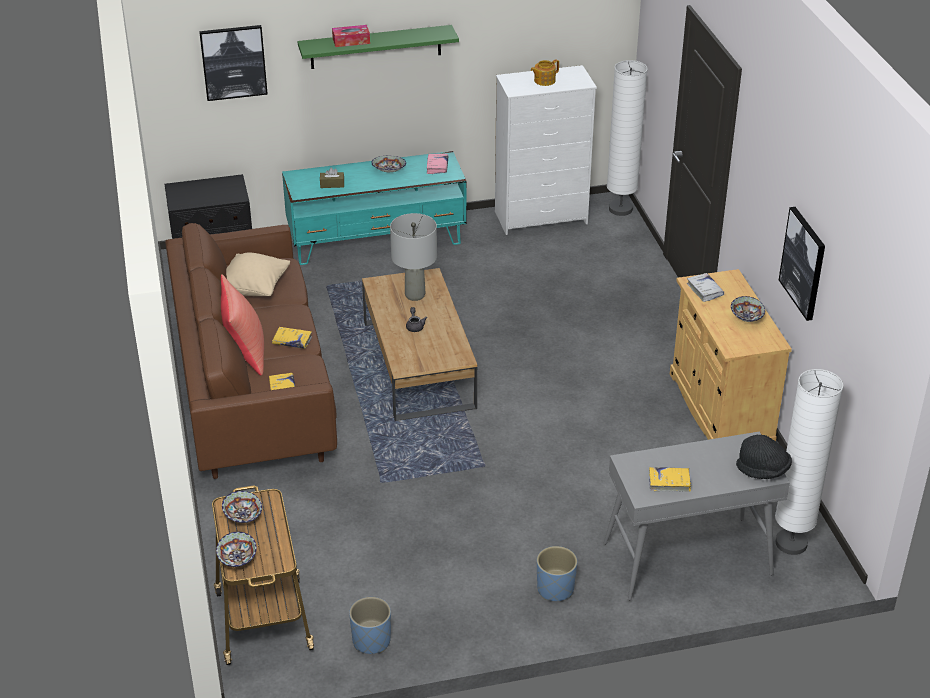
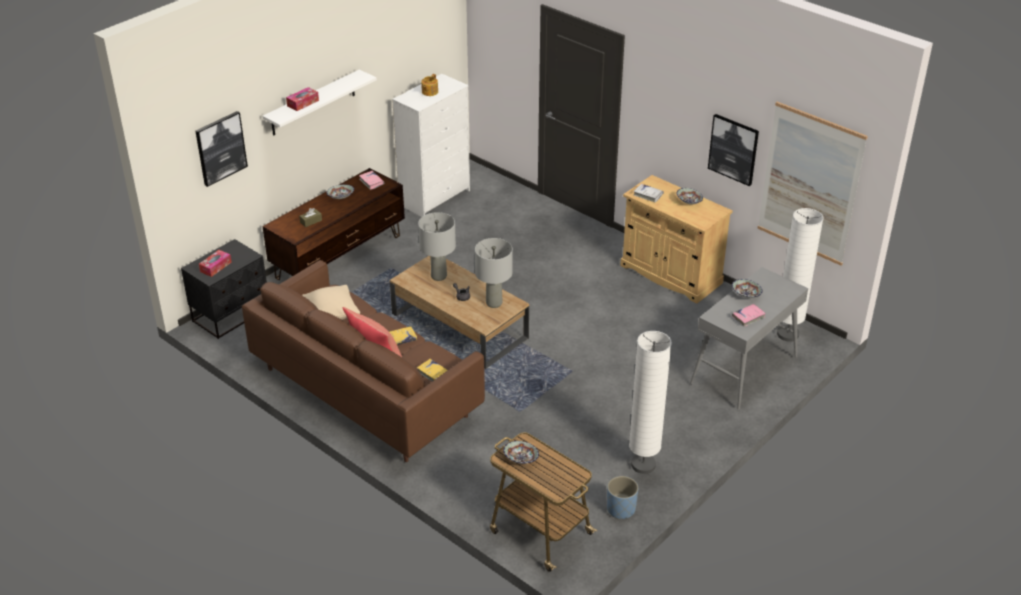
camera: 35 degrees left, 0 degrees up
bowl [216,532,257,567] -> bowl moved to [732,279,762,298]
turquoise tv stand [282,151,467,265] -> brown tv stand [262,168,405,280]
green shelf [297,25,459,69] -> white shelf [262,70,377,135]
blue planter [537,546,577,601] -> none
white floor lamp [607,60,648,216] -> white floor lamp moved to [629,331,672,474]
yellow book [649,467,691,492] -> pink book [732,304,765,327]
black hat [736,435,792,479] -> none
none -> tissue box [199,250,232,277]
none -> grey table lamp [475,238,512,308]
none -> picture [758,102,868,266]

